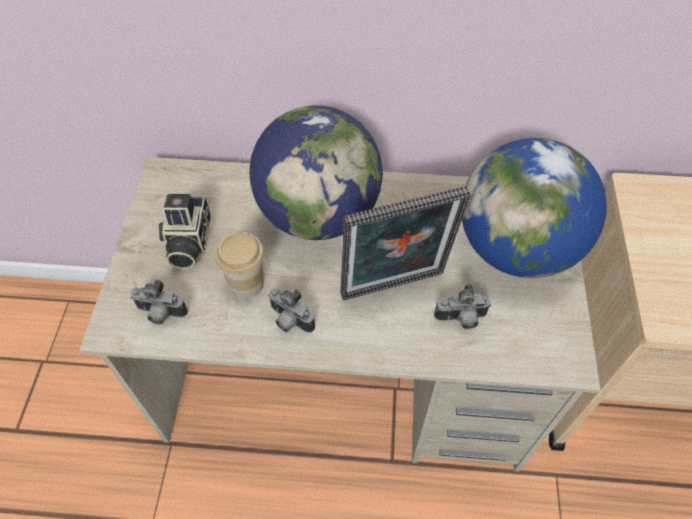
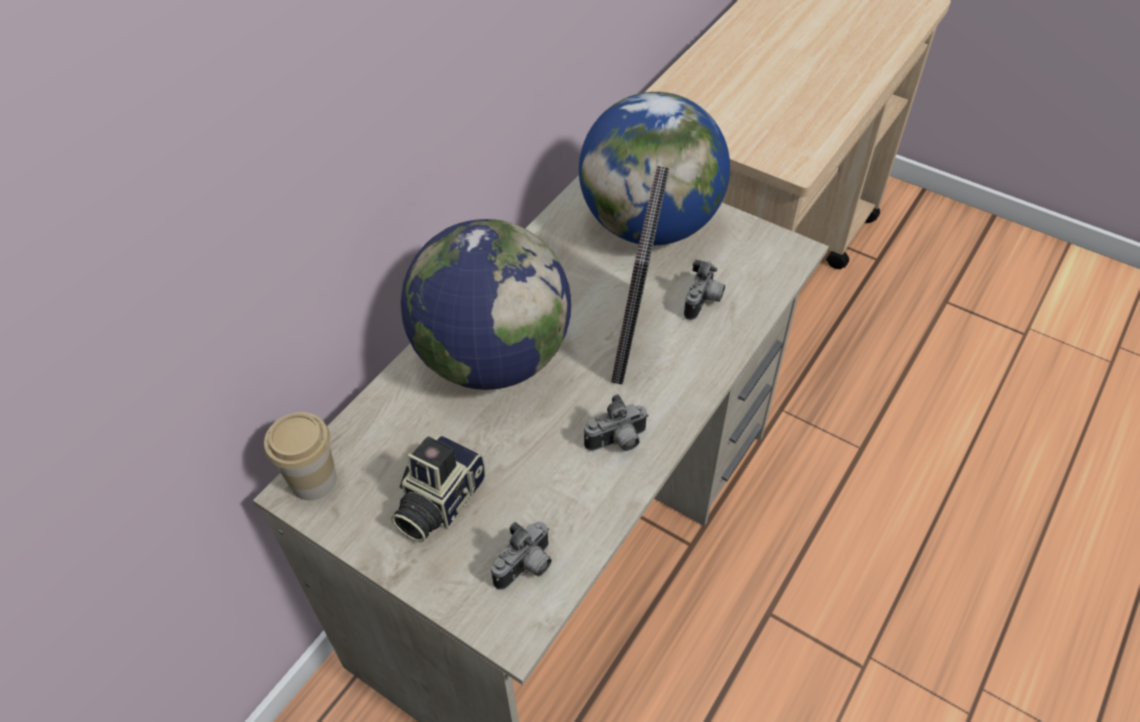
camera: 60 degrees left, 5 degrees down
camera [159,194,211,269] -> camera turned 90 degrees clockwise [391,435,486,542]
cup [215,232,264,299] -> cup moved to [264,412,337,500]

